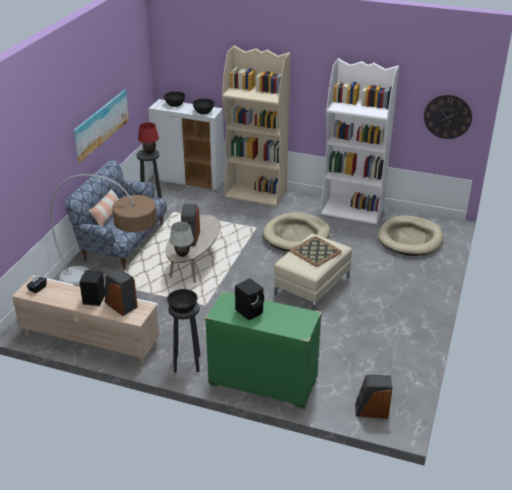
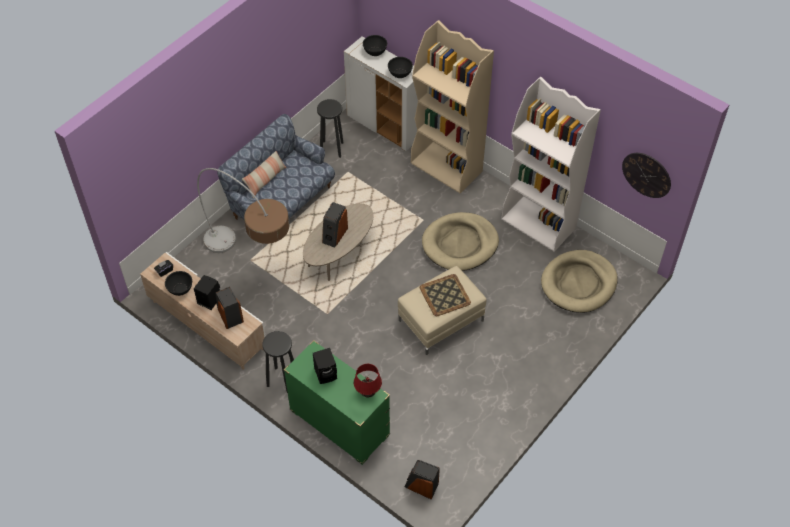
camera: 20 degrees right, 20 degrees up
picture [73,90,129,163] -> none
red table lamp [138,122,159,154] -> red table lamp moved to [354,364,382,398]
black bowl [167,289,198,314] -> black bowl moved to [165,271,192,296]
white table lamp [170,222,194,257] -> none

